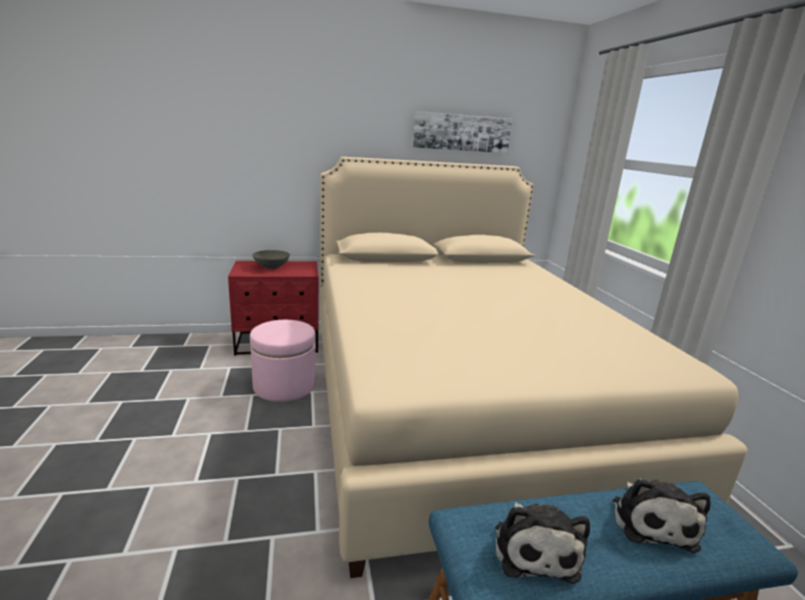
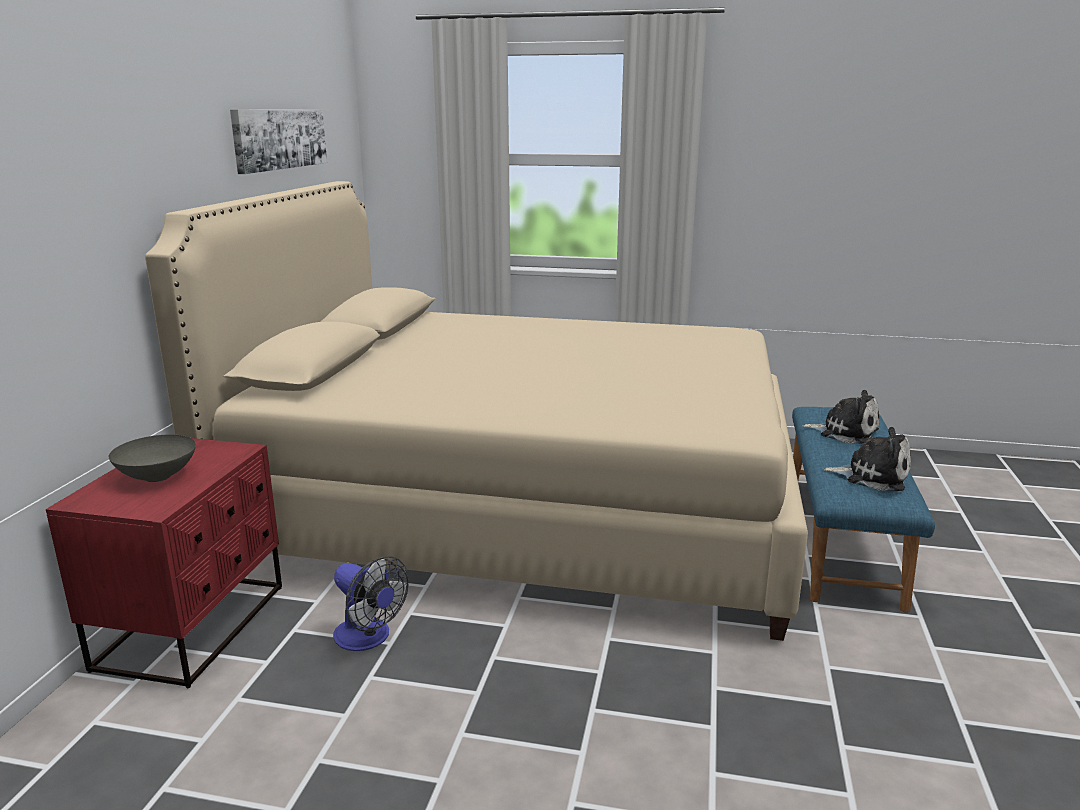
camera: 65 degrees left, 0 degrees up
pink ottoman [250,320,316,402] -> fan [333,556,408,651]

